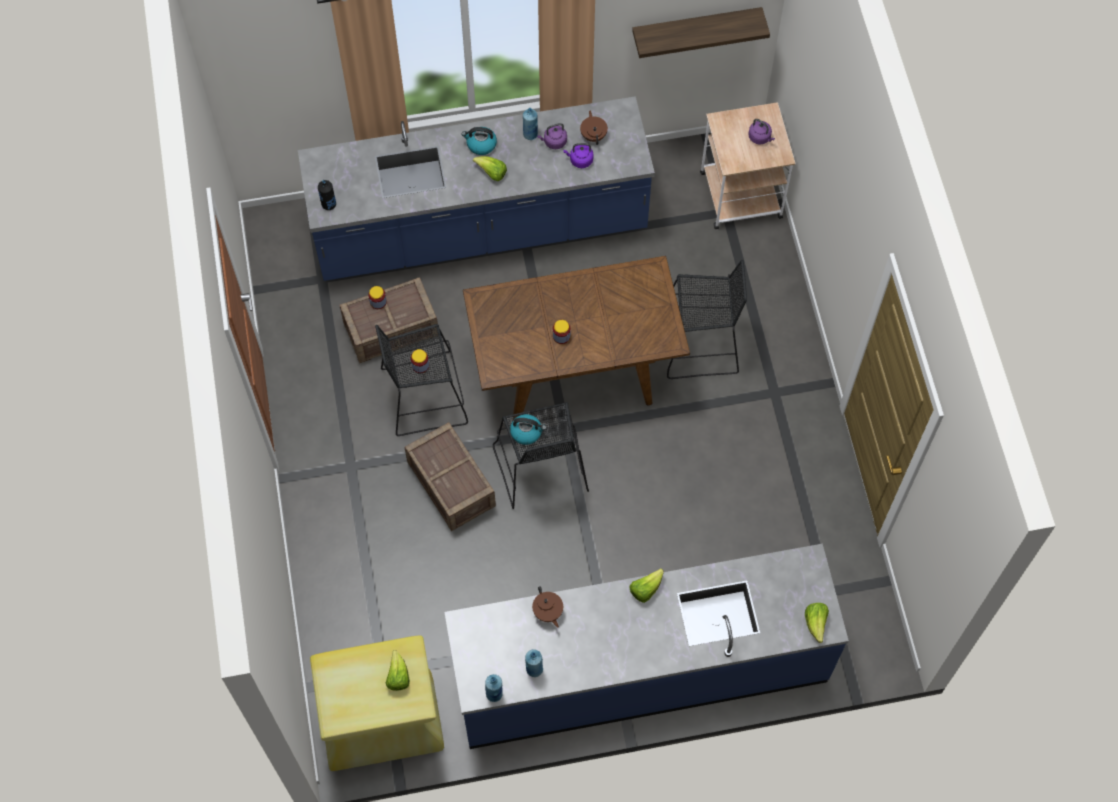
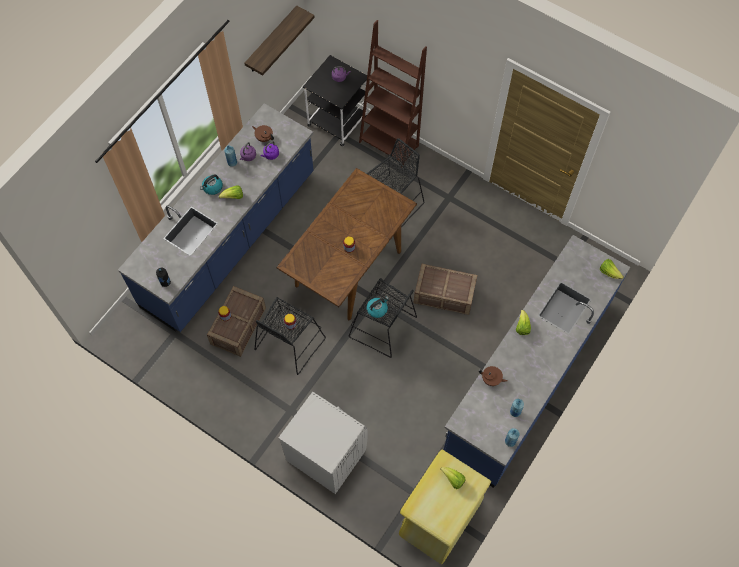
camera: 45 degrees left, 0 degrees up
crate [405,422,496,532] -> crate moved to [413,264,477,315]
beige cart [700,102,796,229] -> black cart [303,55,368,146]
none -> white washing machine [278,392,368,494]
none -> brown bookcase [359,20,427,165]

